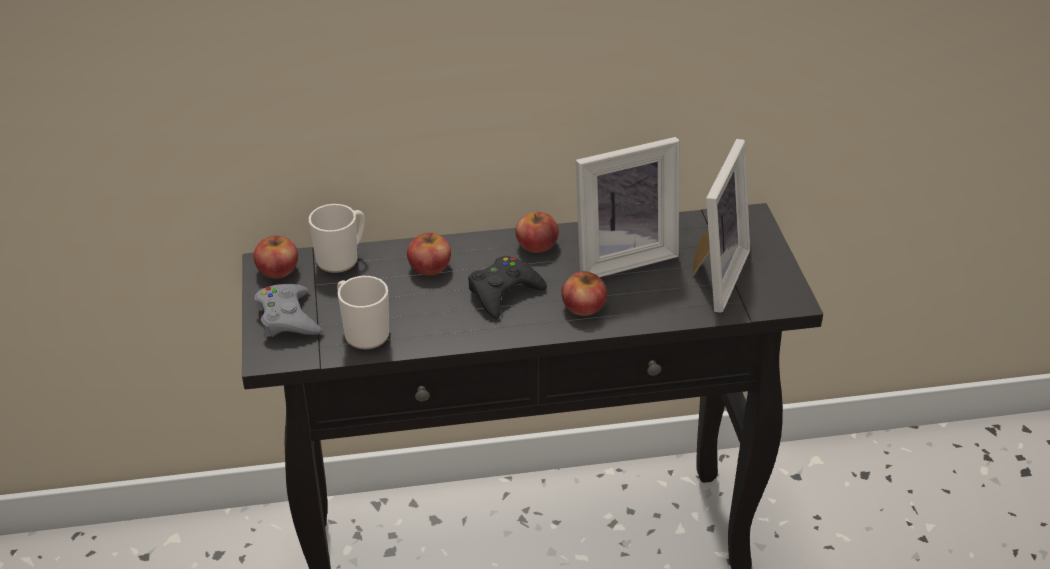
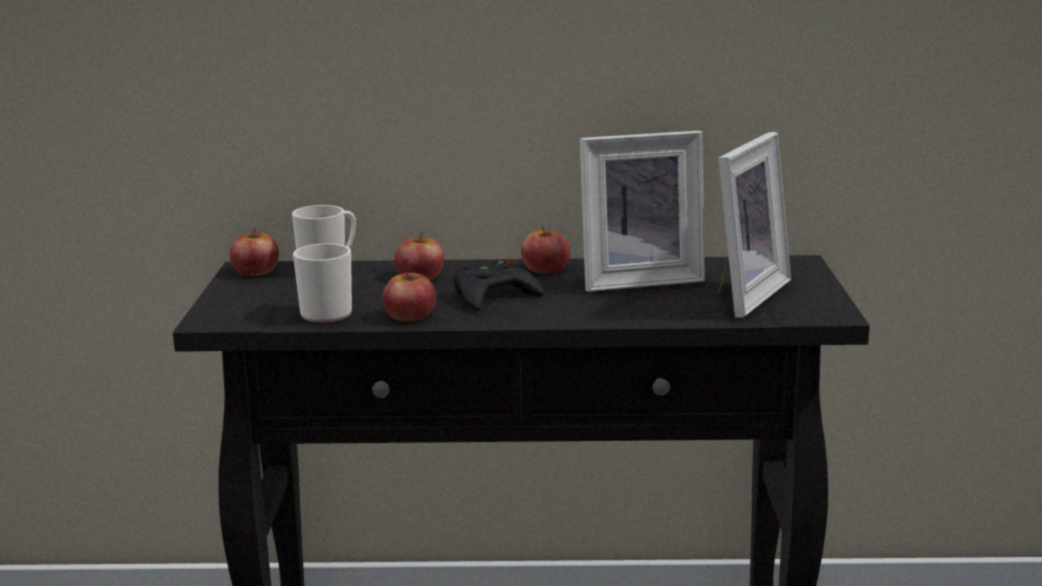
camera: 10 degrees right, 20 degrees down
grey game controller [255,284,323,337] -> none
apple [561,271,607,316] -> apple moved to [383,269,436,321]

